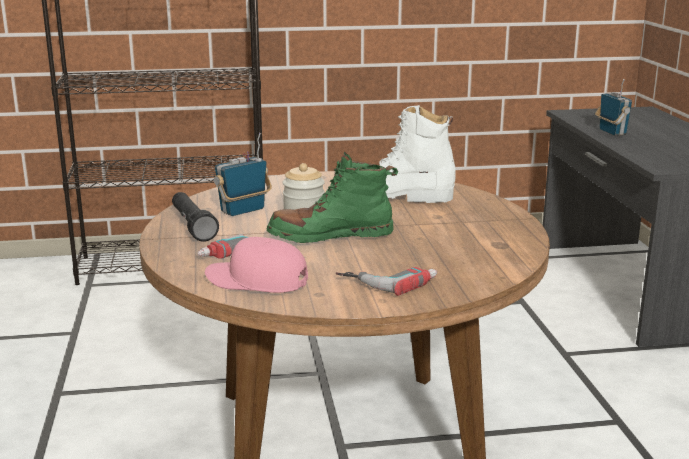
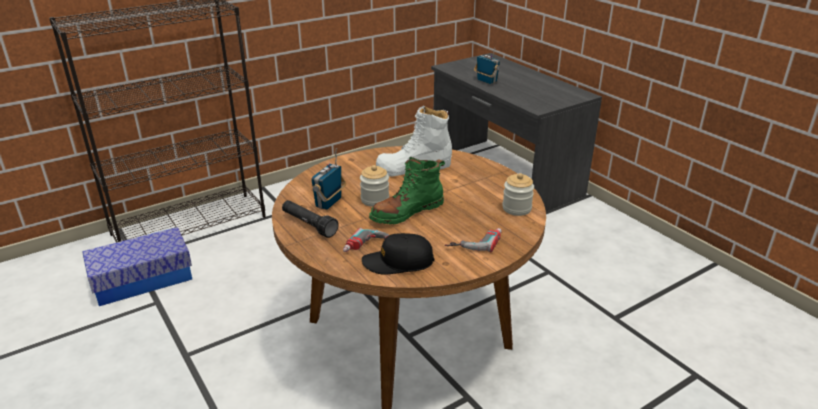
camera: 25 degrees left, 10 degrees up
pink cap [205,237,308,293] -> black cap [362,233,434,275]
none -> storage box [82,227,192,306]
none -> jar [503,173,534,216]

